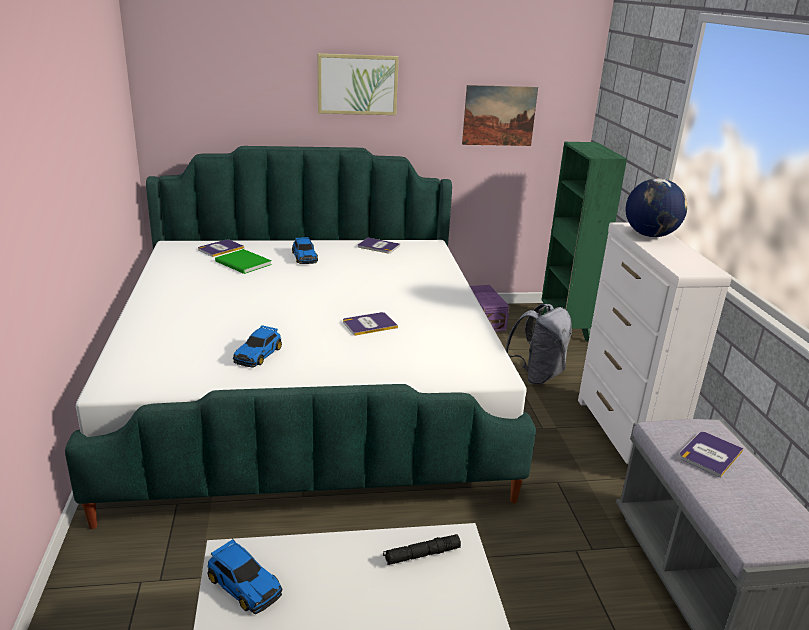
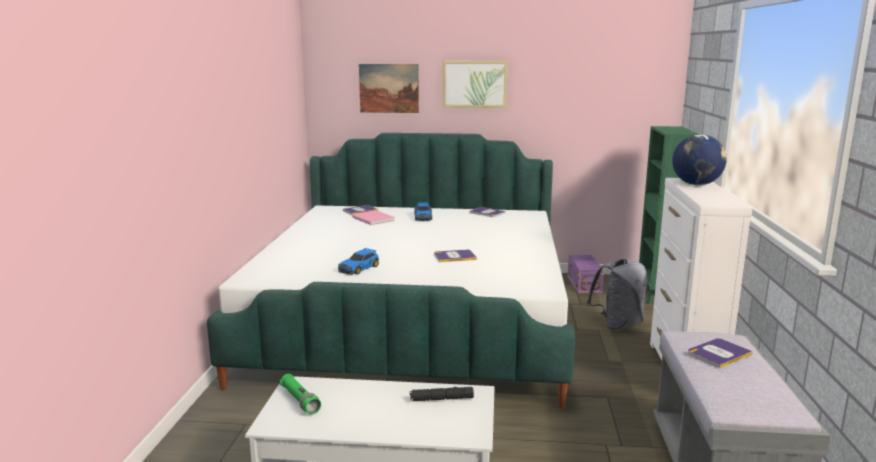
camera: 15 degrees right, 10 degrees down
toy car [207,539,282,614] -> green flashlight [280,374,321,415]
green book [215,249,272,274] -> pink book [352,210,395,225]
picture [462,85,538,146] -> picture moved to [359,64,419,113]

